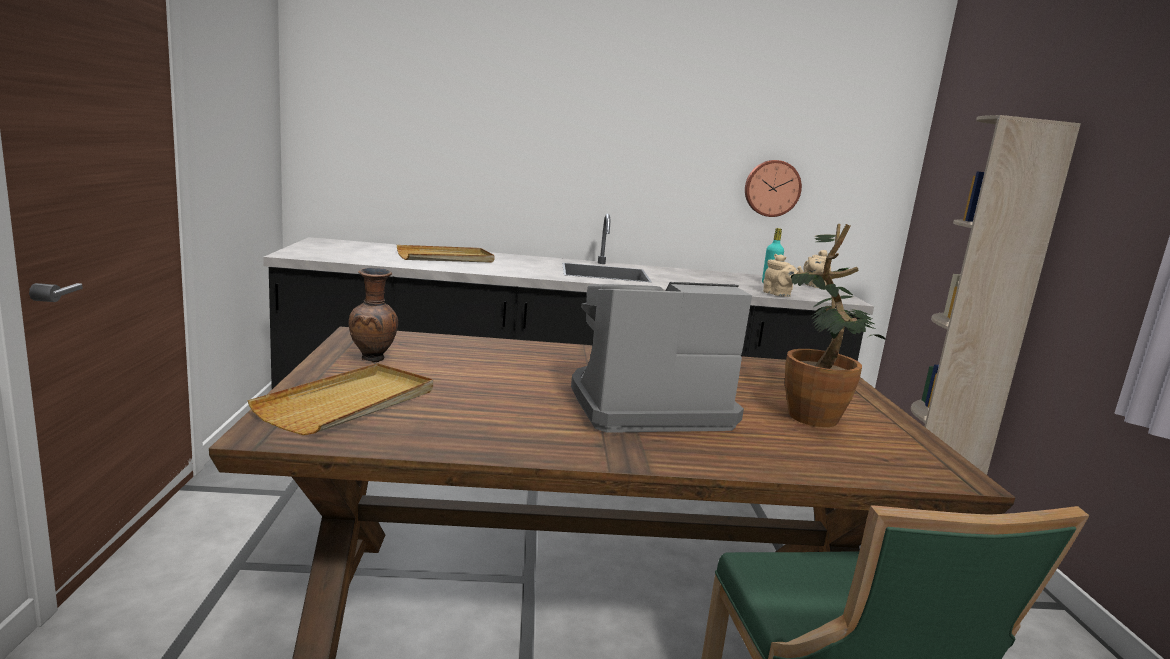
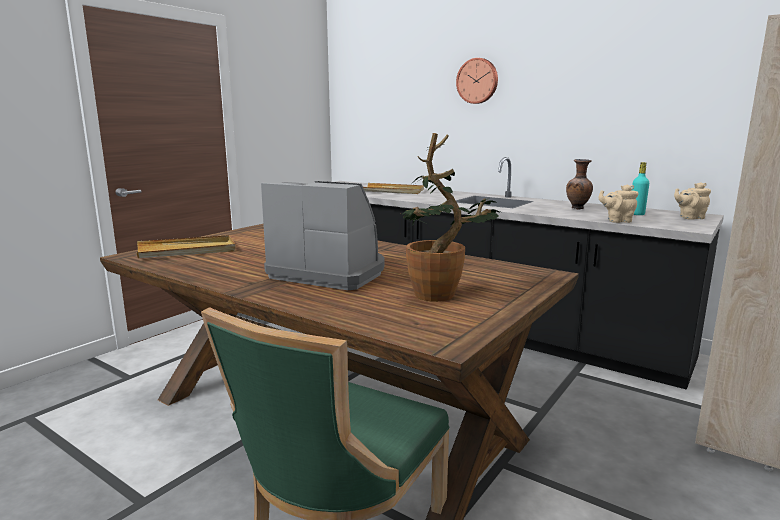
camera: 40 degrees right, 0 degrees up
brown vase [349,268,398,363] -> brown vase moved to [566,159,593,210]
wall clock [745,160,802,217] -> wall clock moved to [456,58,498,104]
beige teapot [763,254,804,297] -> beige teapot turned 90 degrees clockwise [599,185,638,223]

